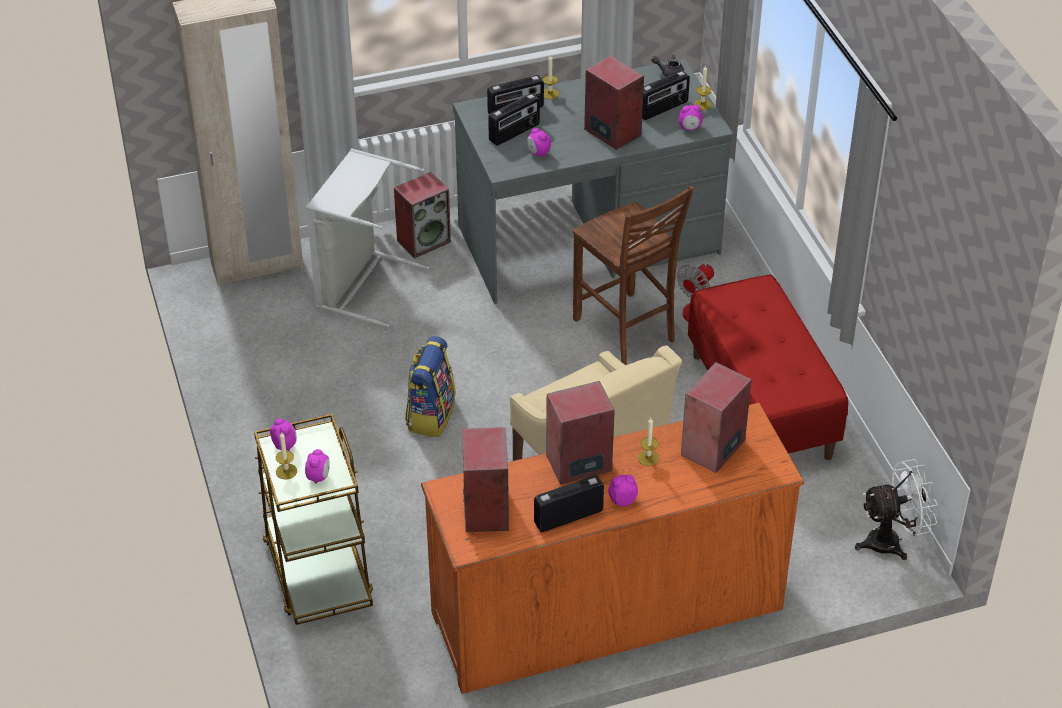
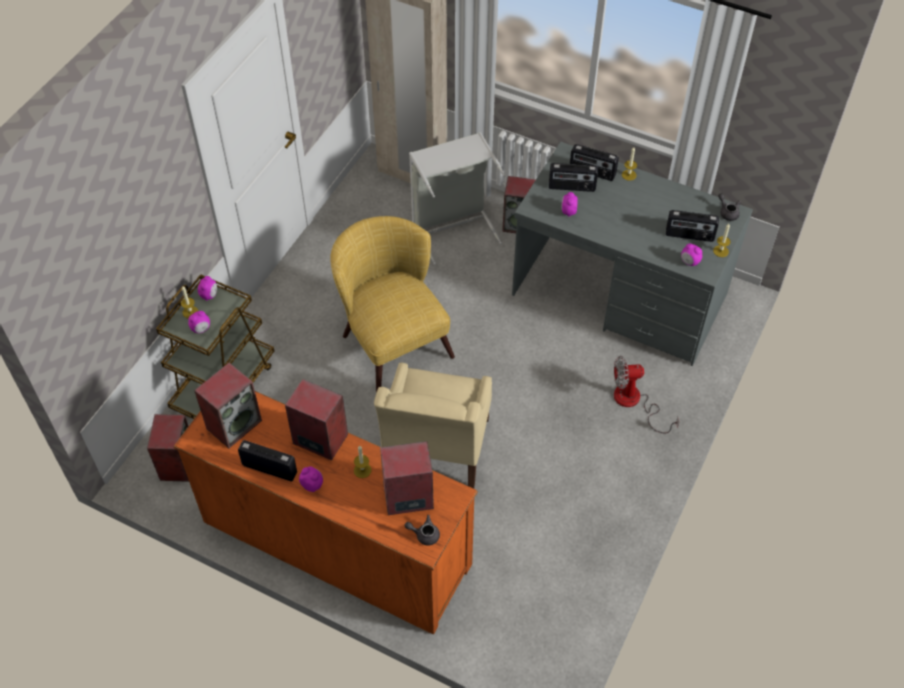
camera: 45 degrees right, 10 degrees up
backpack [405,336,456,437] -> yellow armchair [330,216,455,392]
brown chair [573,186,694,365] -> none
speaker [584,56,644,150] -> speaker moved to [147,414,189,482]
red bench [688,274,848,460] -> none
white fan [855,459,938,560] -> none
none -> grey teapot [404,515,440,546]

